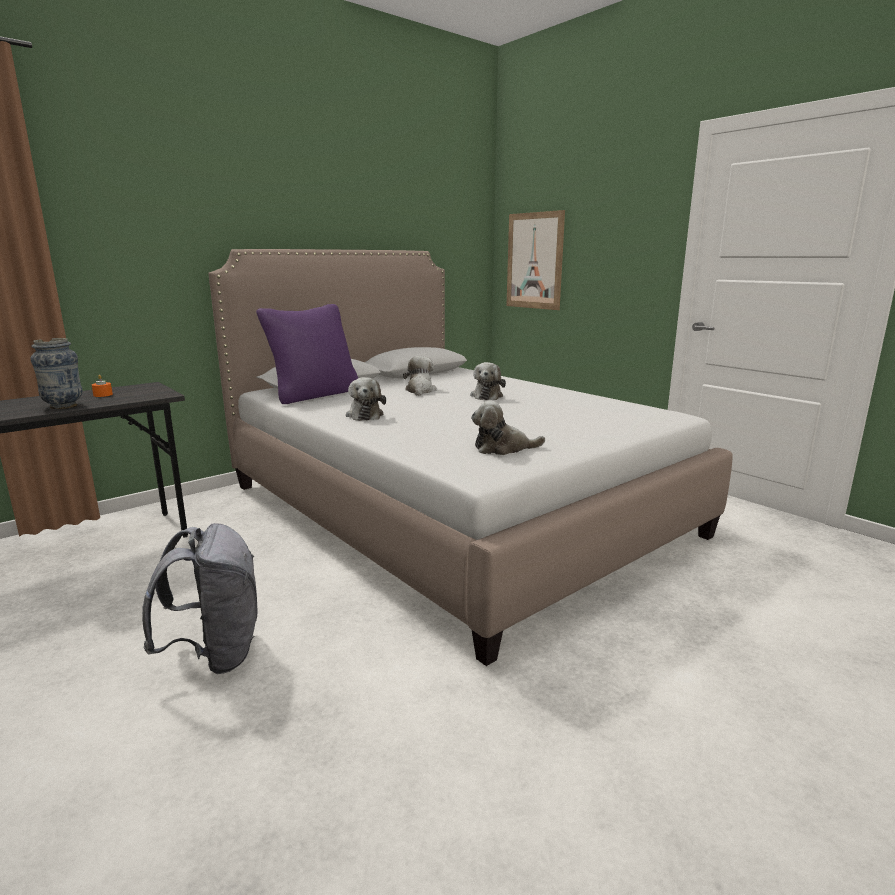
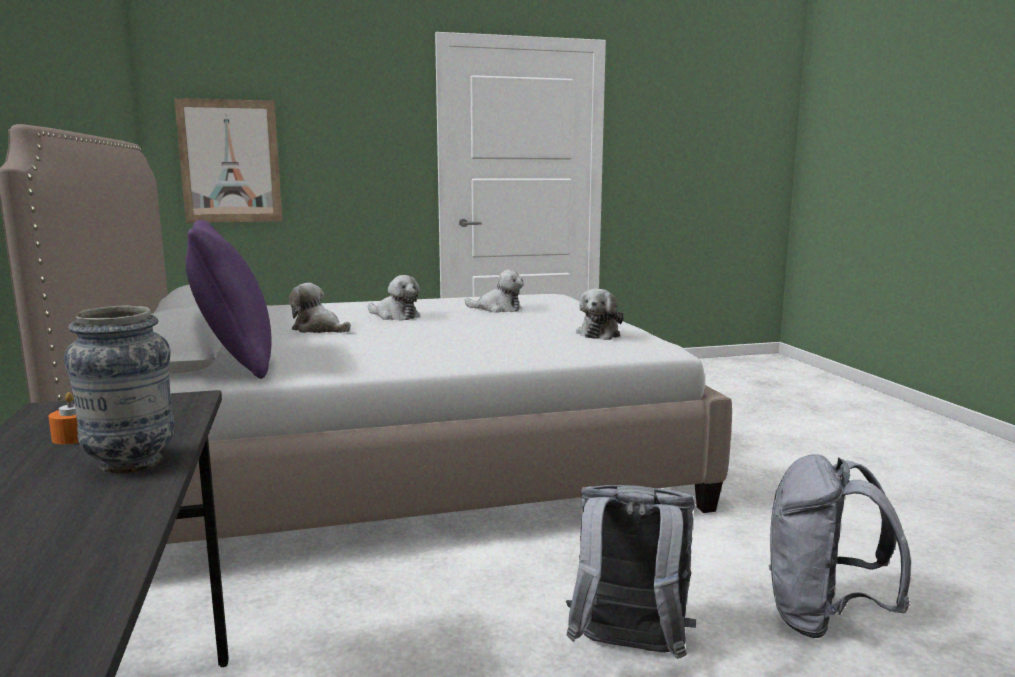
camera: 65 degrees left, 5 degrees down
plush toy [346,377,386,421] -> plush toy moved to [465,269,524,313]
none -> grey backpack [769,454,911,638]

